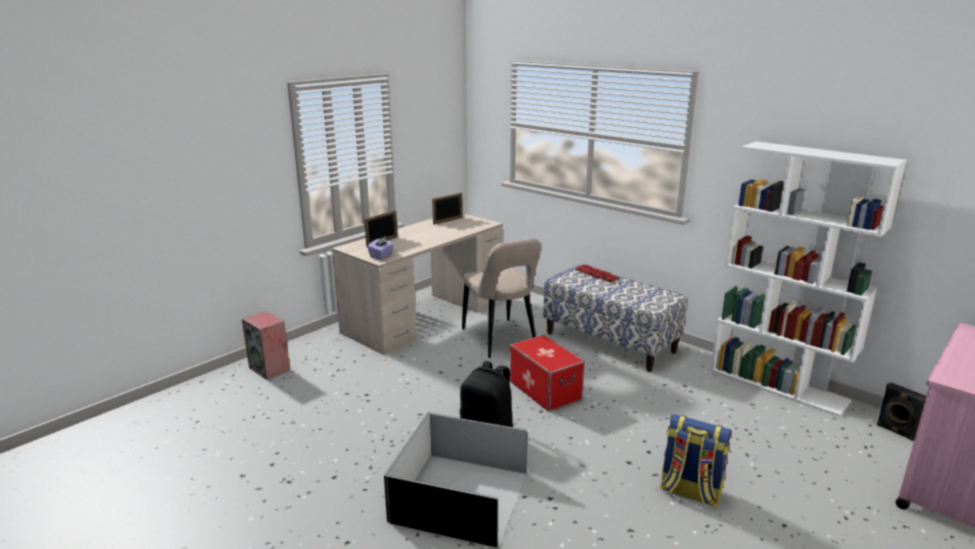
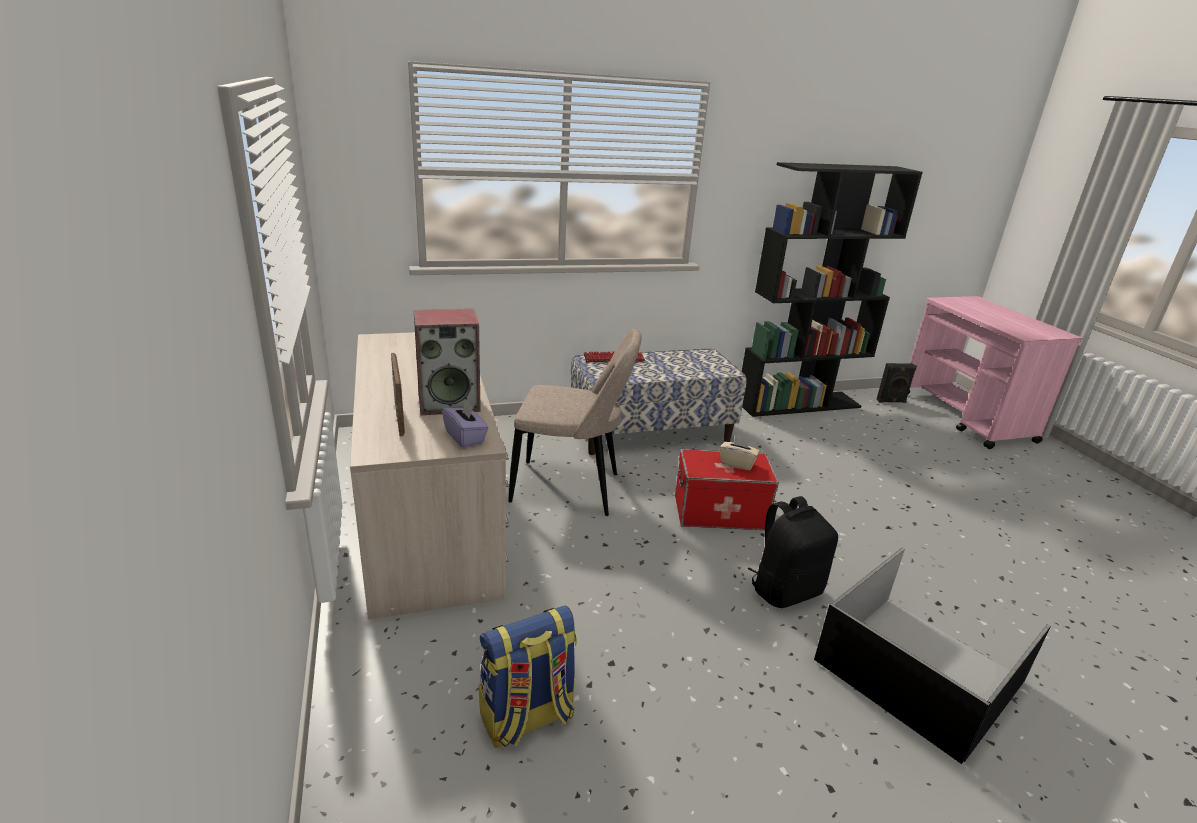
camera: 60 degrees left, 5 degrees up
speaker [242,311,290,380] -> speaker moved to [414,309,481,415]
picture frame [432,193,463,225] -> none
backpack [660,414,732,508] -> backpack moved to [479,606,577,748]
white bookcase [710,141,907,417] -> black bookcase [742,162,923,417]
none -> beige tissue box [720,435,760,470]

